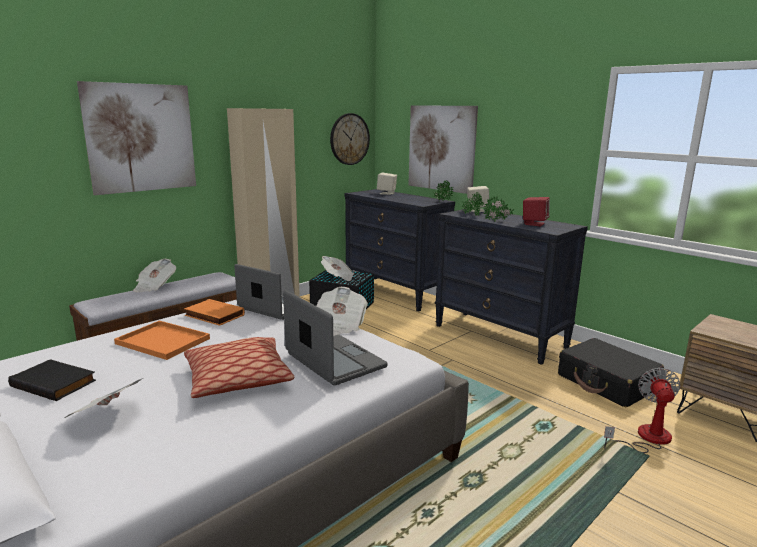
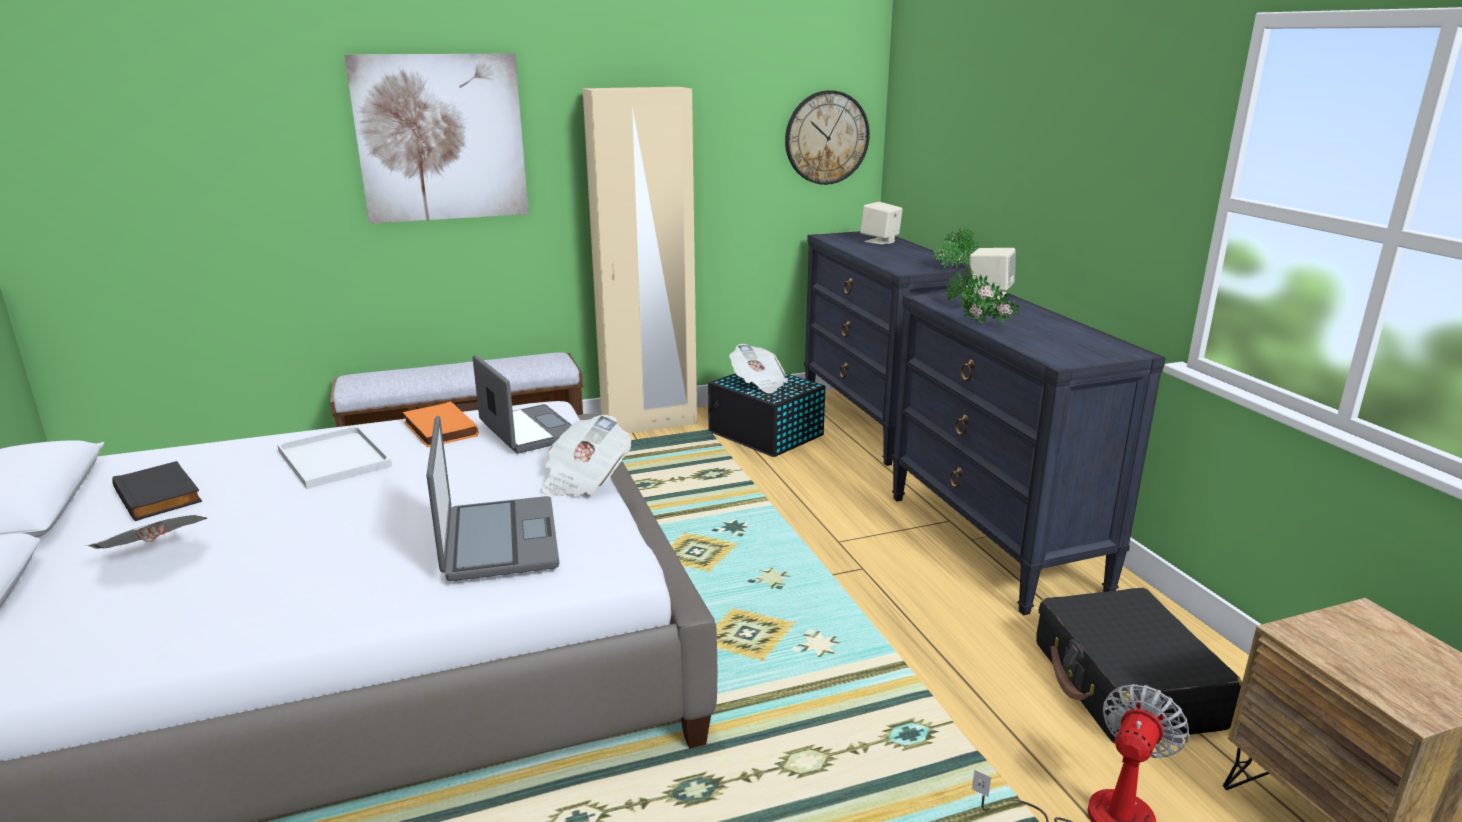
camera: 25 degrees right, 5 degrees up
orange tray [114,321,210,360] -> white tray [277,426,392,489]
newspaper [133,259,176,292] -> none
pillow [184,337,294,398] -> none
picture [408,105,478,194] -> none
red speaker [523,197,550,227] -> none

